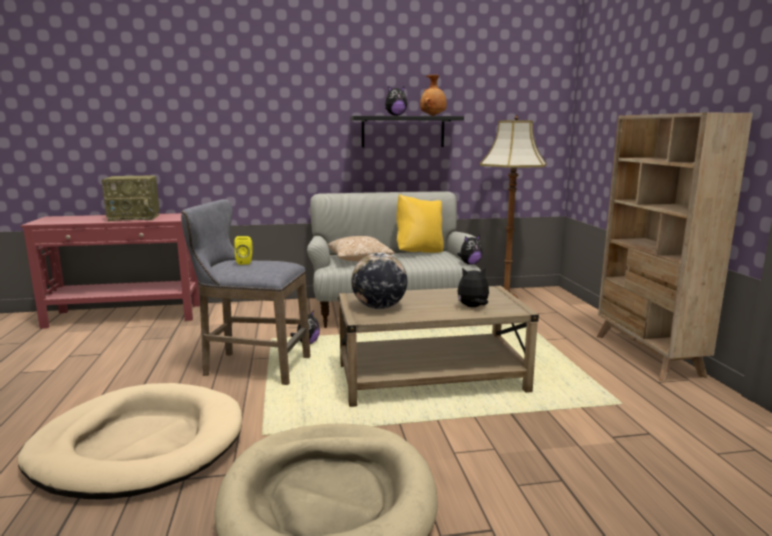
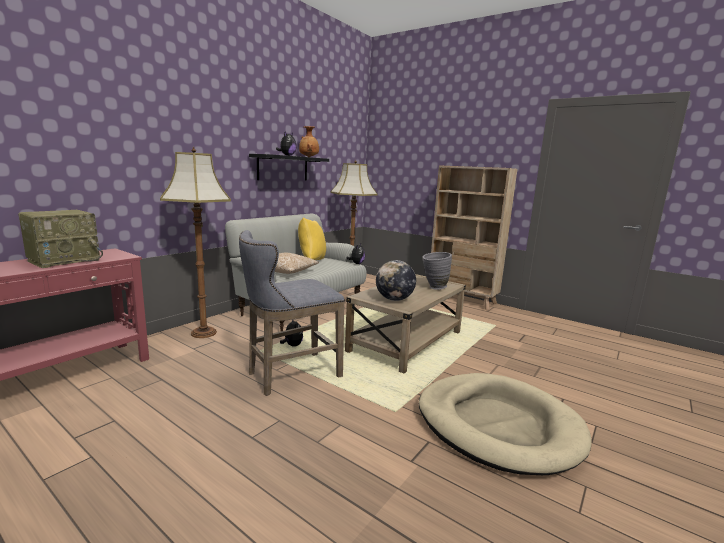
camera: 45 degrees left, 0 degrees up
beige dog bed [18,383,242,500] -> none
yellow speaker [234,236,253,265] -> none
plush toy [458,268,489,307] -> grey vase [423,252,452,290]
none -> floor lamp [160,146,231,338]

